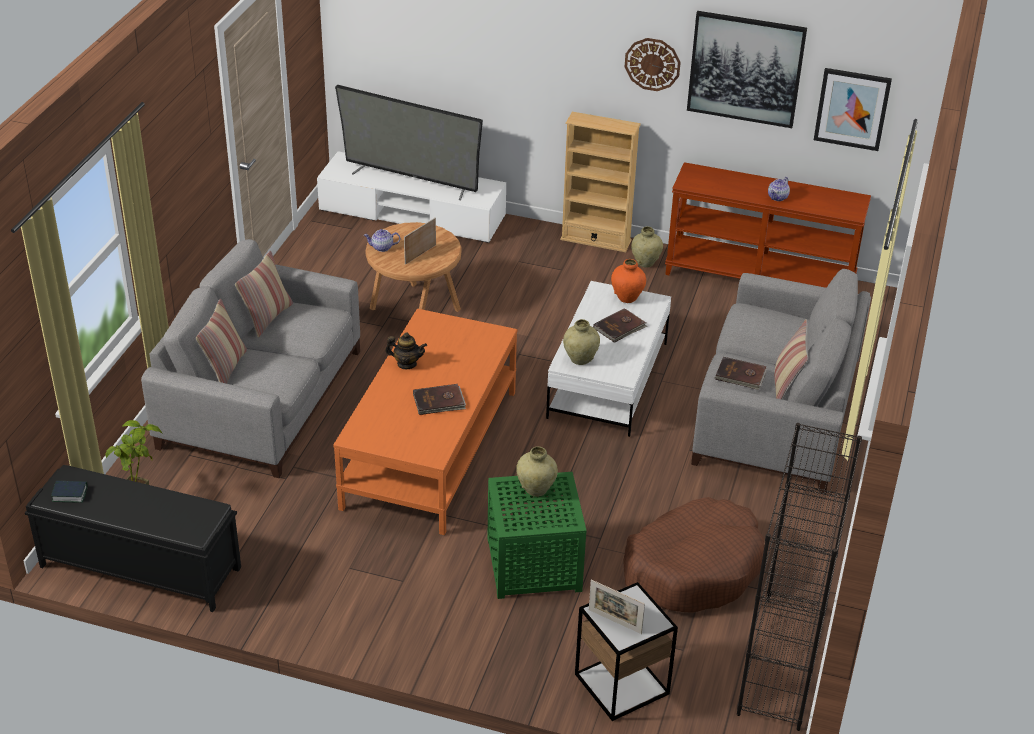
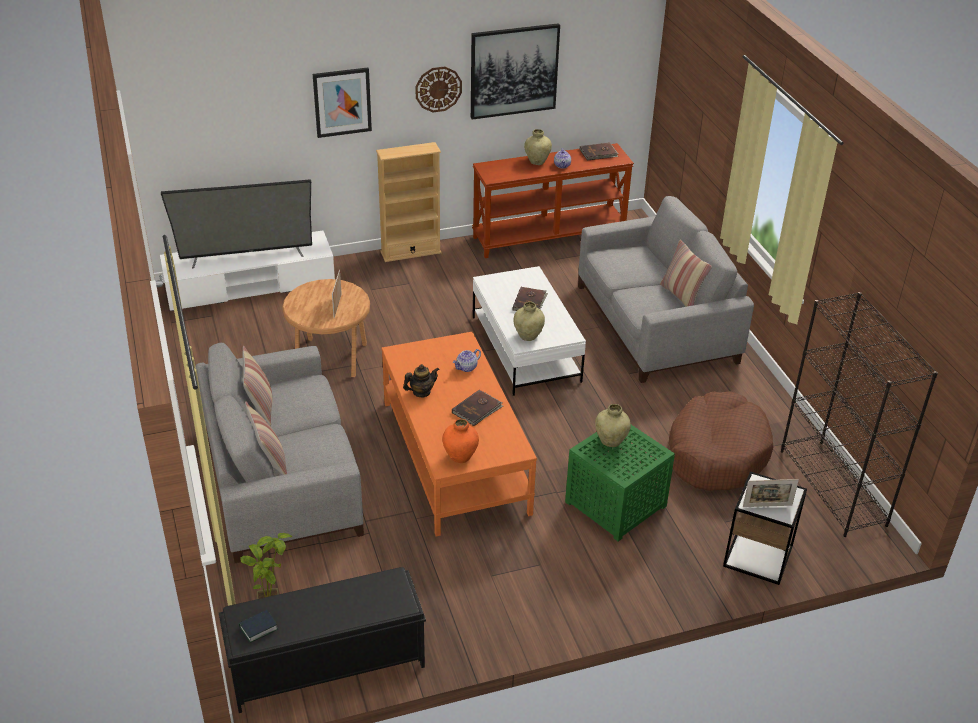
camera: 35 degrees left, 0 degrees up
teapot [364,229,400,252] -> teapot moved to [453,349,481,372]
orange vase [611,259,646,303] -> orange vase moved to [442,419,479,463]
beige vase [631,226,663,268] -> beige vase moved to [524,129,552,165]
brown book [715,357,767,390] -> brown book moved to [580,142,618,161]
picture [814,68,892,151] -> picture moved to [313,68,372,138]

